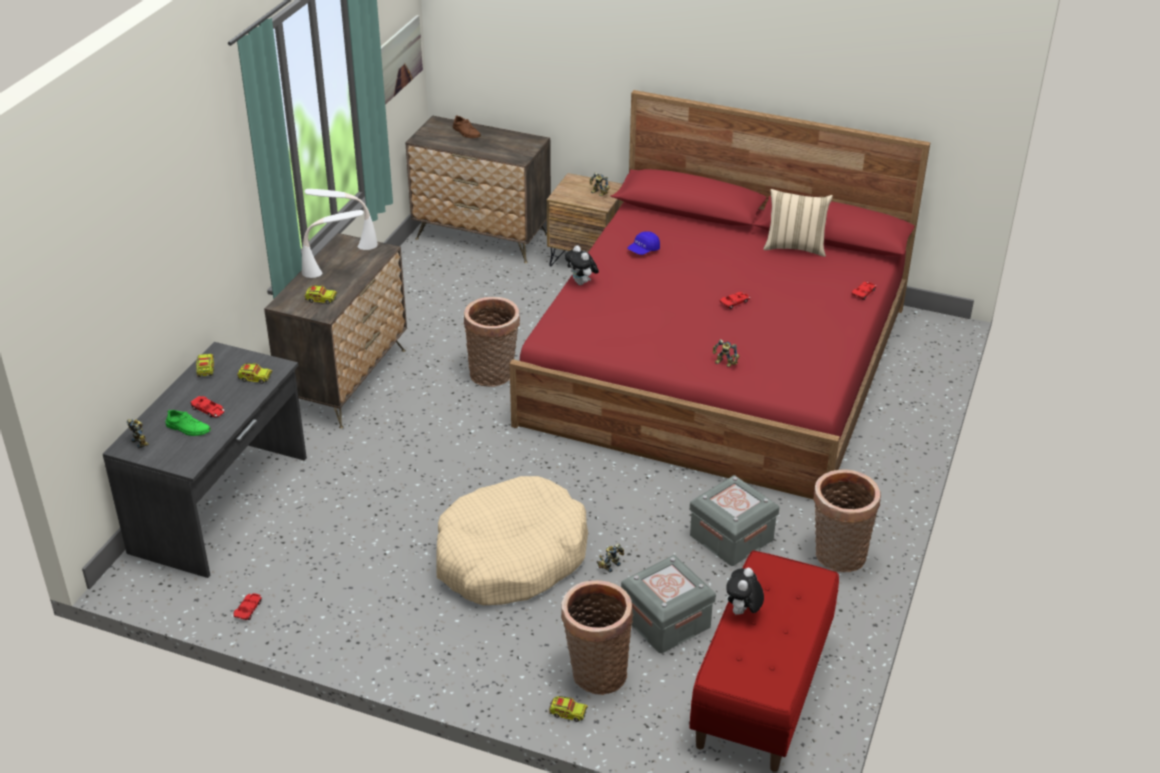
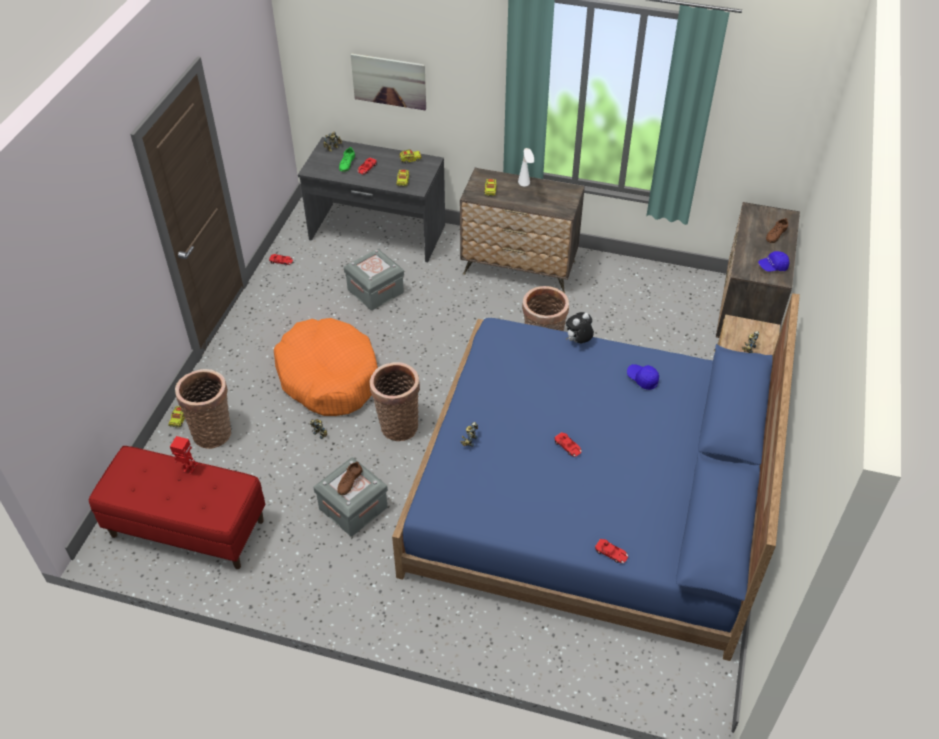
camera: 85 degrees right, 10 degrees up
white table lamp [304,189,378,250] -> none
picture [381,15,423,105] -> picture moved to [351,53,426,111]
beige dog bed [436,476,588,605] -> orange dog bed [274,318,378,416]
red bed [510,90,930,499] -> blue bed [392,293,800,661]
grey storage box [621,555,716,653] -> grey storage box moved to [344,249,404,310]
plush toy [726,568,764,615] -> toy robot [170,436,198,474]
beige pillow [763,189,833,257] -> none
basket [813,469,881,572] -> basket moved to [369,362,420,441]
none -> brown shoe [337,461,363,495]
none -> blue cap [758,251,789,272]

